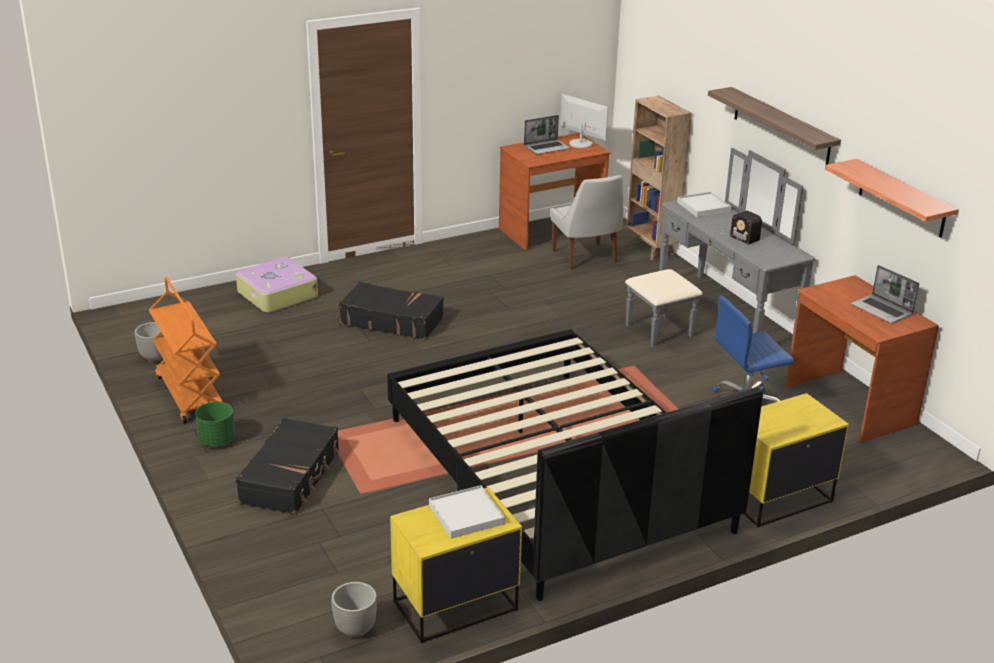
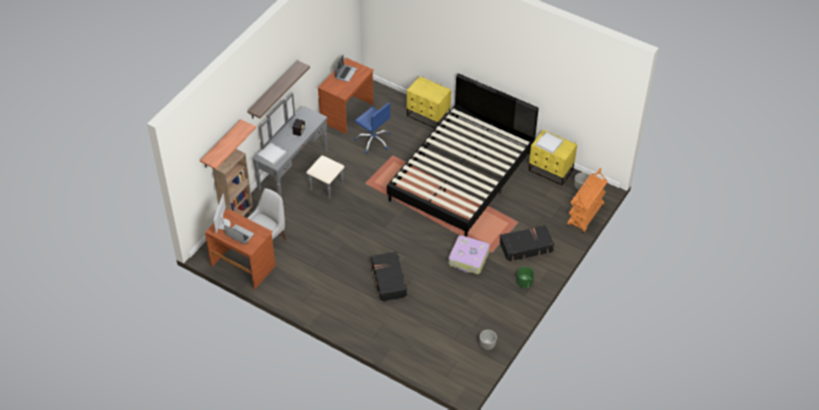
camera: 120 degrees left, 20 degrees up
orange cart [149,277,222,424] -> orange cart moved to [567,168,608,233]
suitcase [236,257,318,313] -> suitcase moved to [448,235,490,274]
shelf [825,159,959,238] -> shelf moved to [200,119,256,169]

